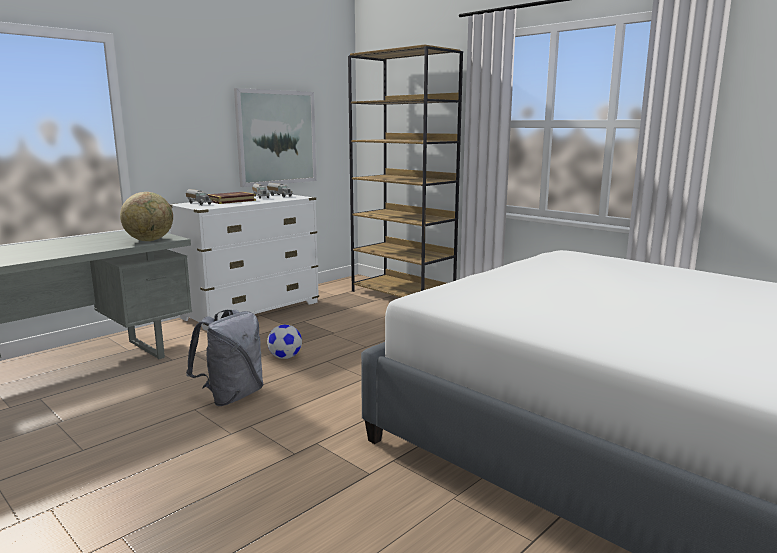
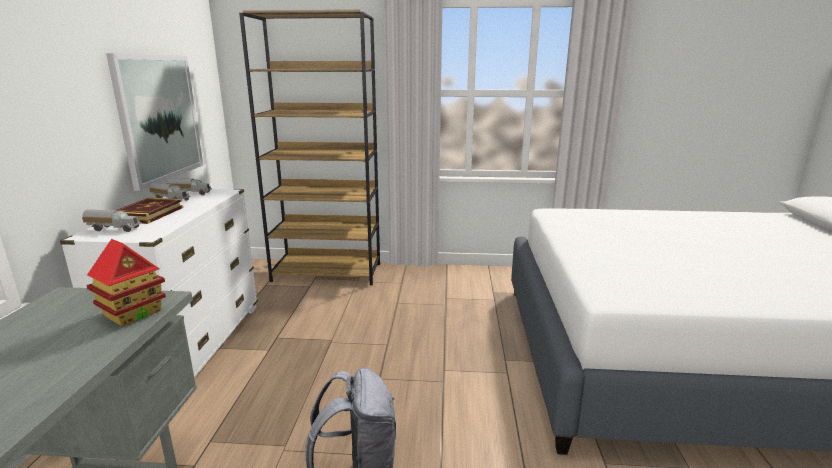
camera: 40 degrees left, 5 degrees up
globe [120,192,173,241] -> toy house [86,239,166,327]
football [267,325,302,359] -> none

